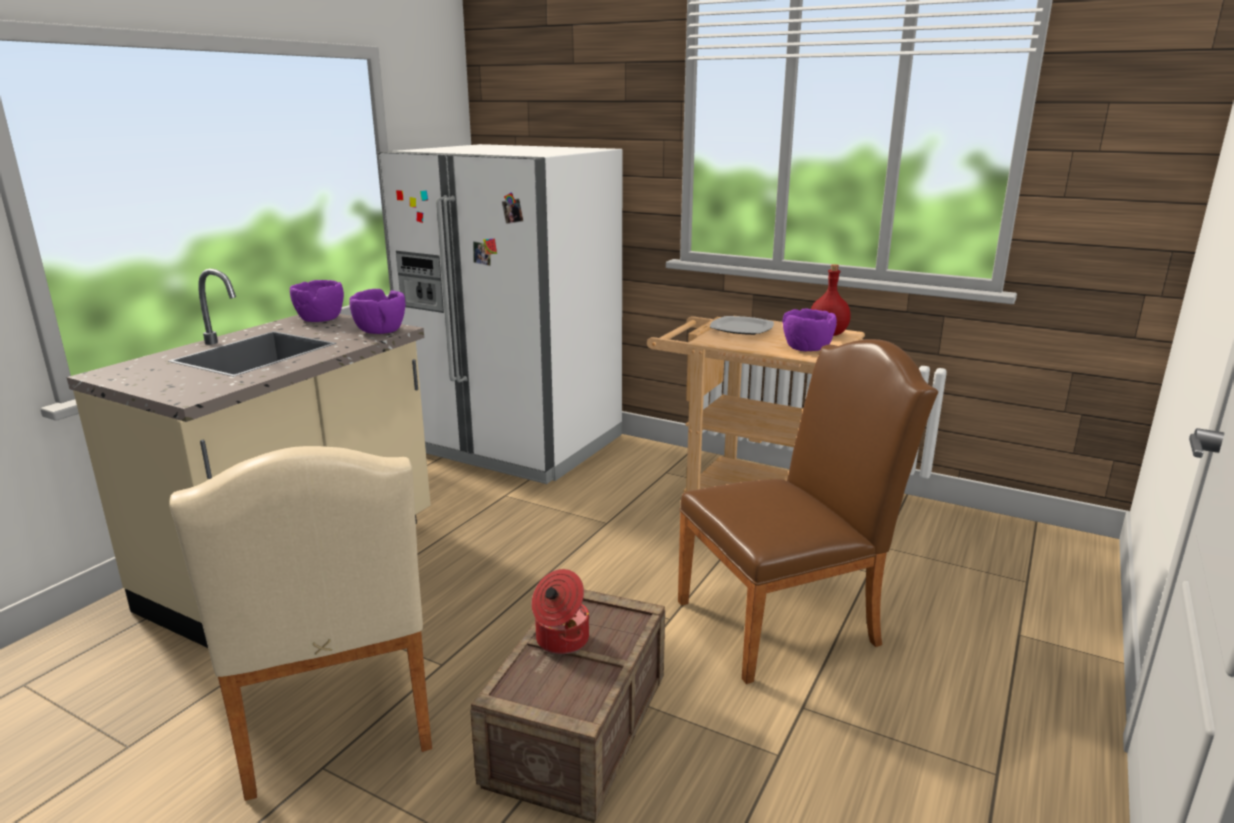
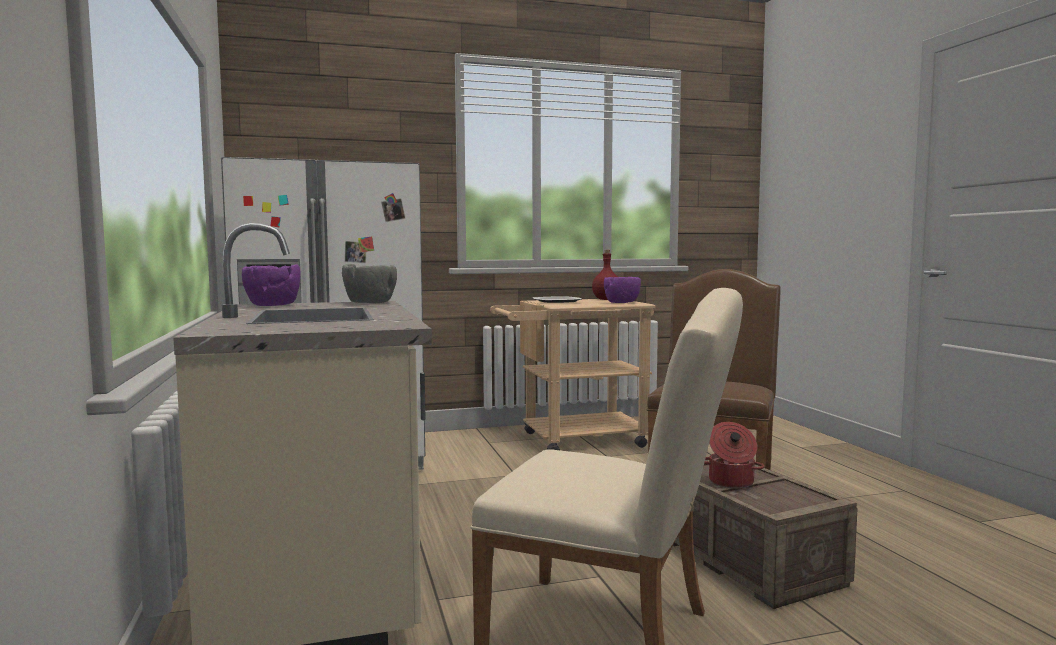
camera: 45 degrees left, 15 degrees down
purple bowl [349,289,405,334] -> grey bowl [342,264,397,303]

